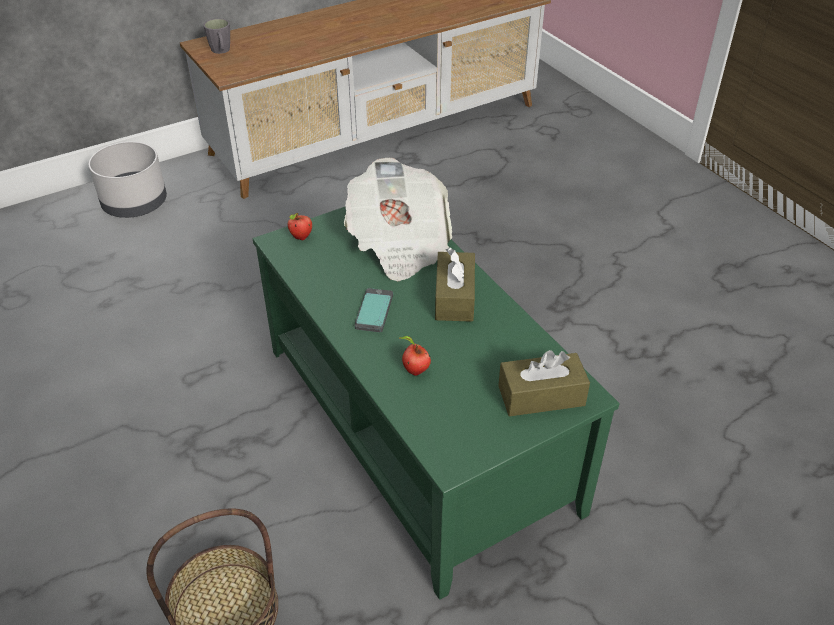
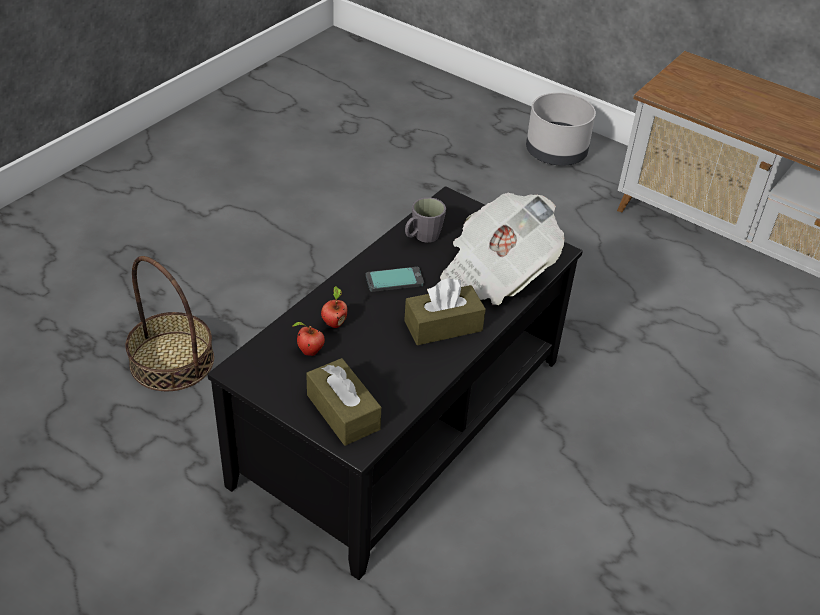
camera: 65 degrees right, 0 degrees up
grey mug [203,18,230,54] -> grey mug moved to [405,197,446,243]
green coffee table [253,207,620,600] -> black coffee table [207,186,583,580]
apple [288,213,312,240] -> apple moved to [293,322,325,356]

